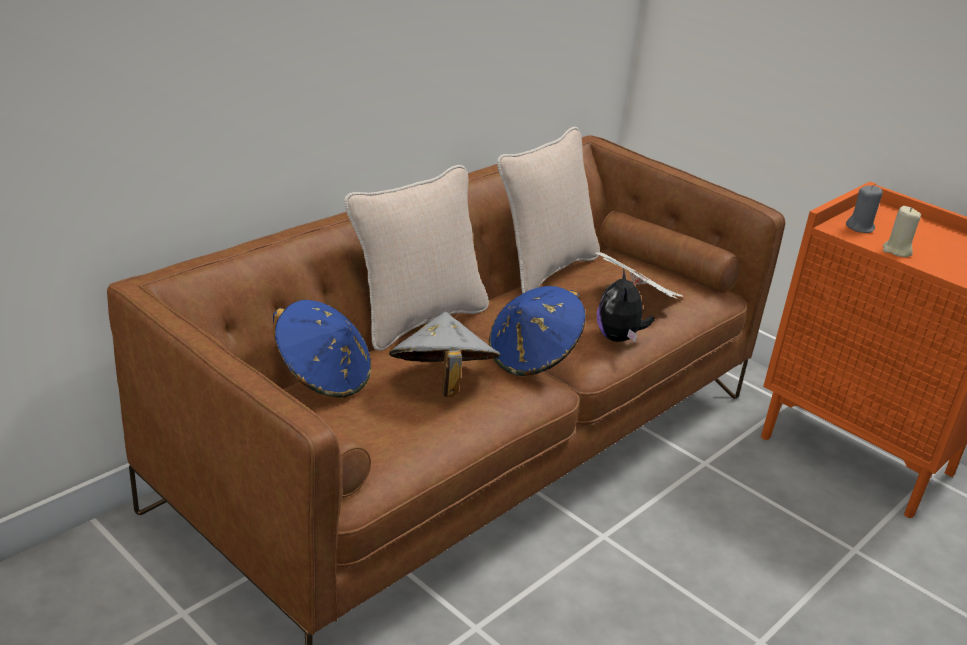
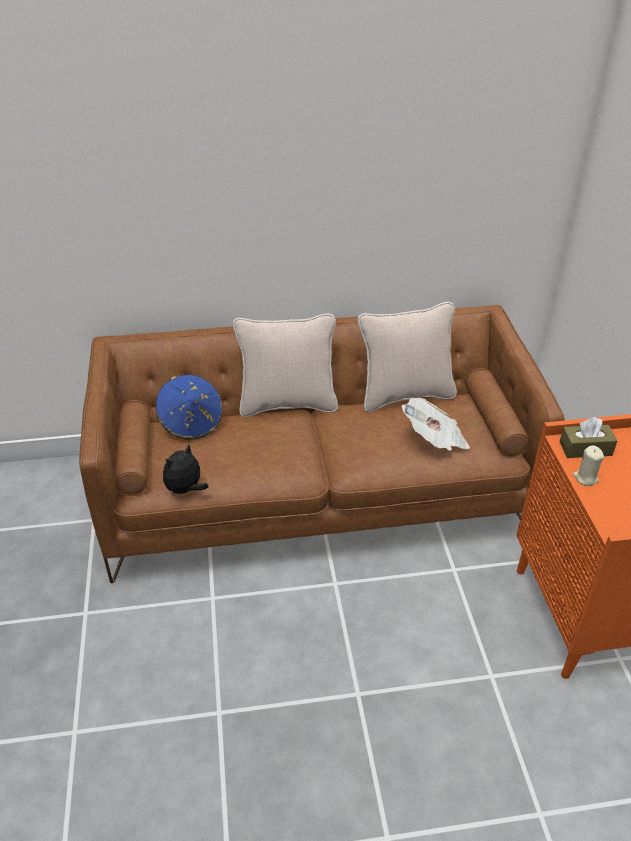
camera: 40 degrees right, 10 degrees up
grey hat [389,312,500,397] -> none
blue hat [489,286,586,376] -> none
plush toy [597,268,655,342] -> plush toy moved to [163,444,208,498]
grey candle [846,185,883,233] -> brown tissue box [560,417,617,458]

